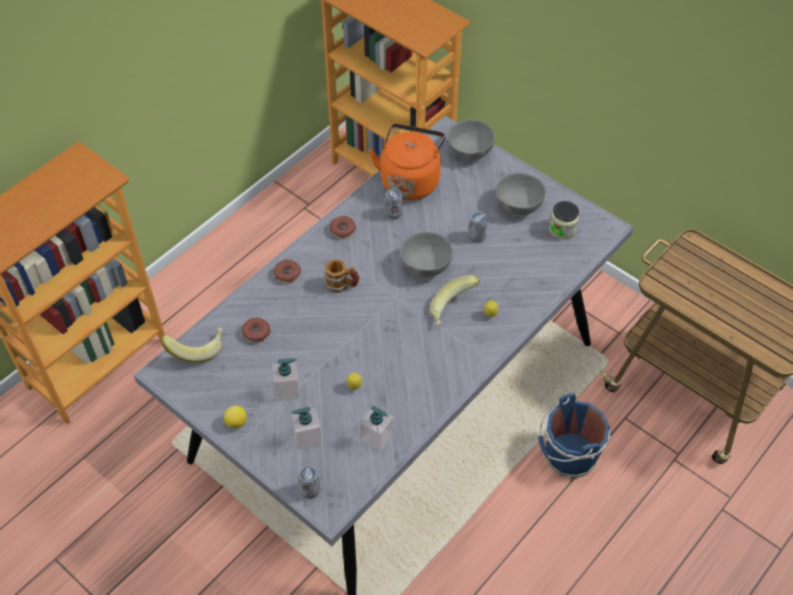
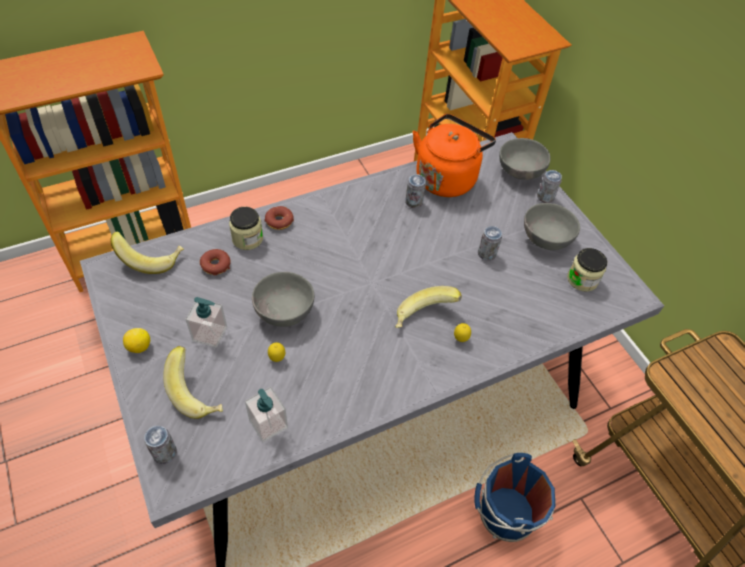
camera: 20 degrees right, 0 degrees up
soap dispenser [291,406,322,450] -> banana [163,346,223,419]
mug [324,259,359,293] -> none
donut [329,216,356,238] -> none
grey bowl [401,232,452,277] -> grey bowl moved to [252,272,314,327]
none -> jar [229,207,263,250]
none -> can [537,170,562,203]

